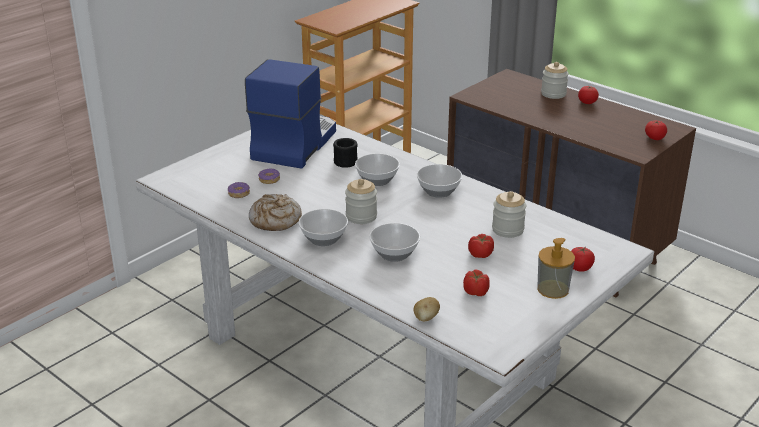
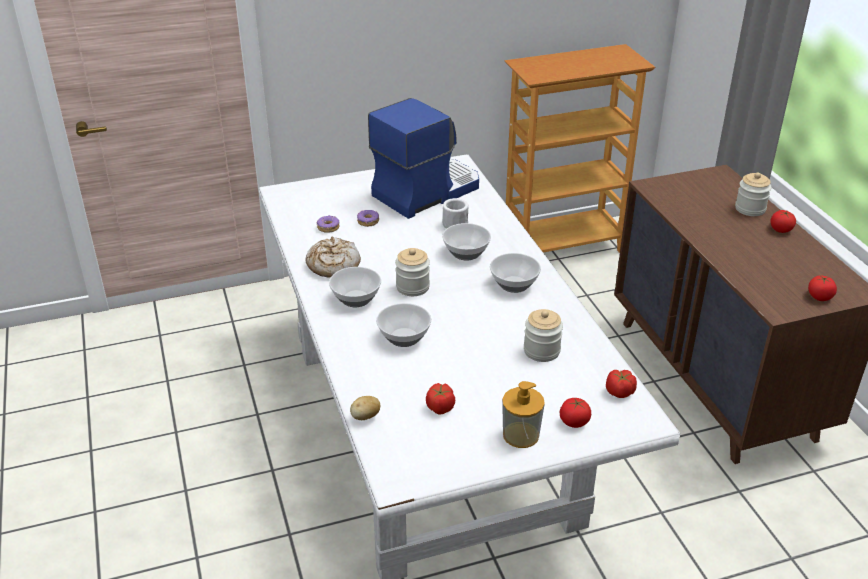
camera: 30 degrees right, 5 degrees up
black mug [333,138,358,168] -> white mug [443,198,469,229]
tomato [468,234,494,258] -> tomato moved to [606,370,637,398]

